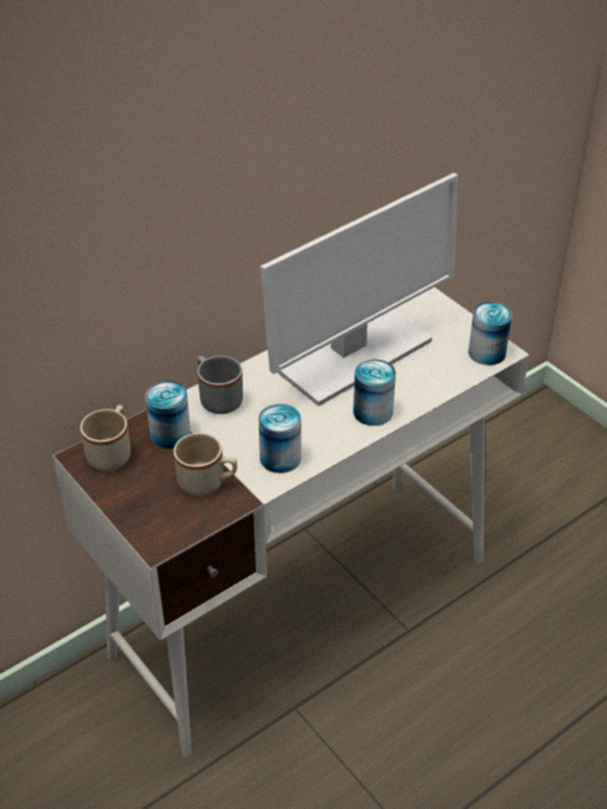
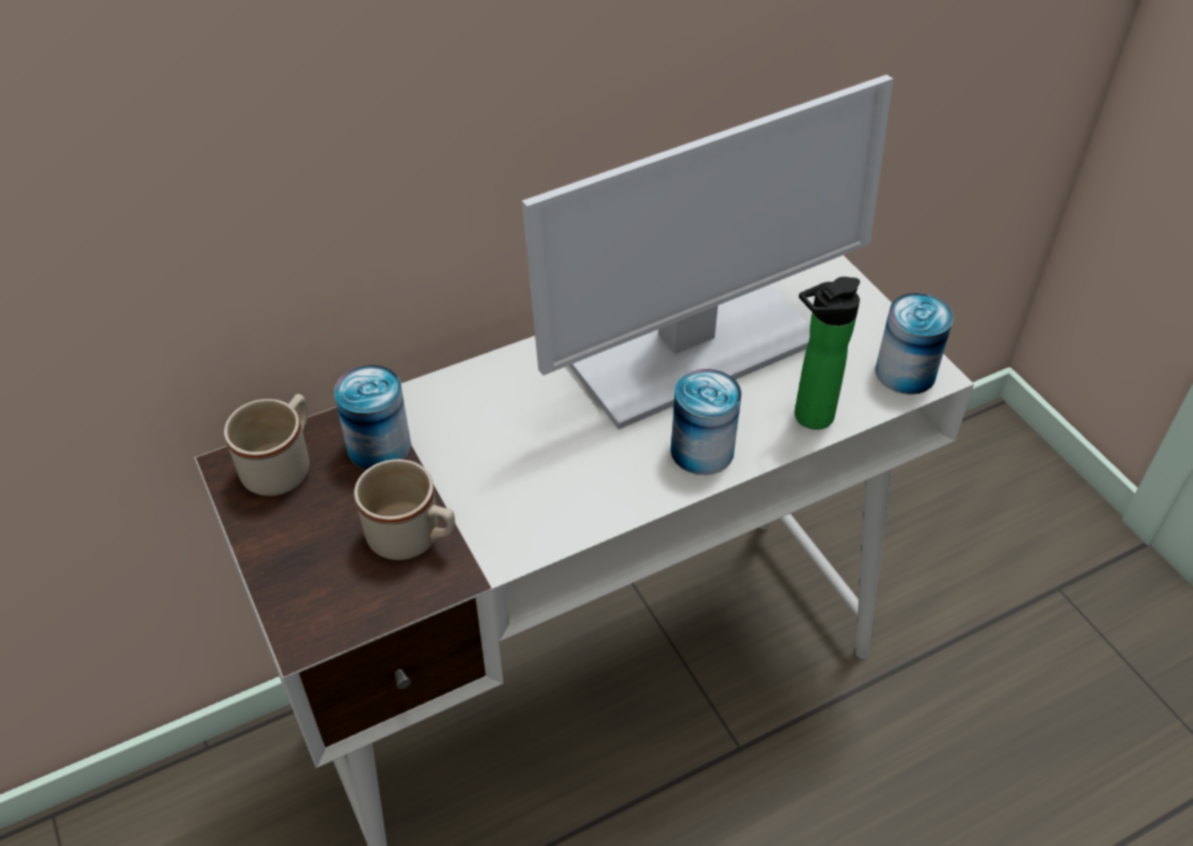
camera: 10 degrees right, 5 degrees up
grey mug [197,356,243,414] -> none
can [258,404,301,473] -> none
none -> bottle [795,277,860,430]

